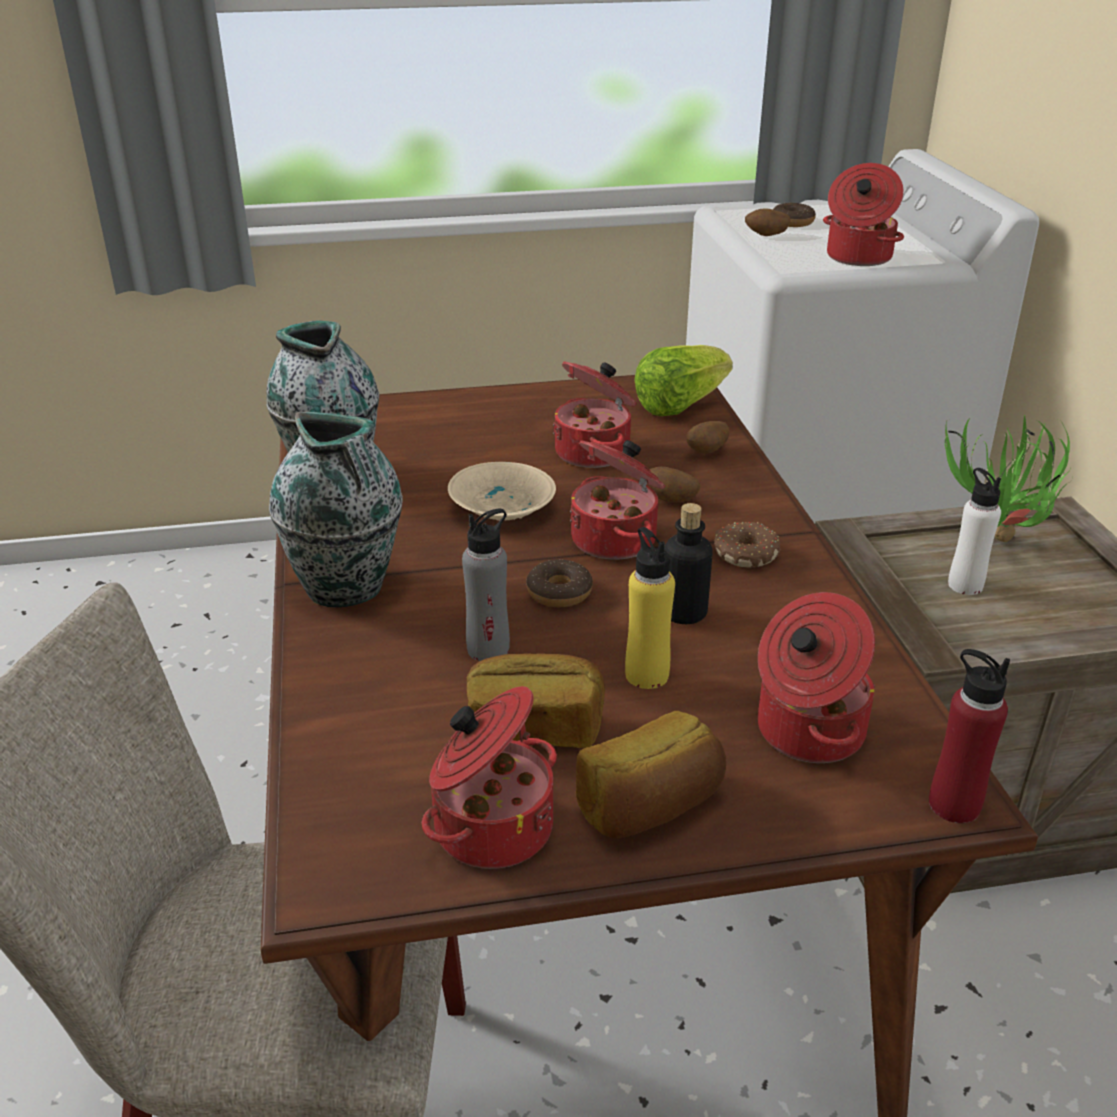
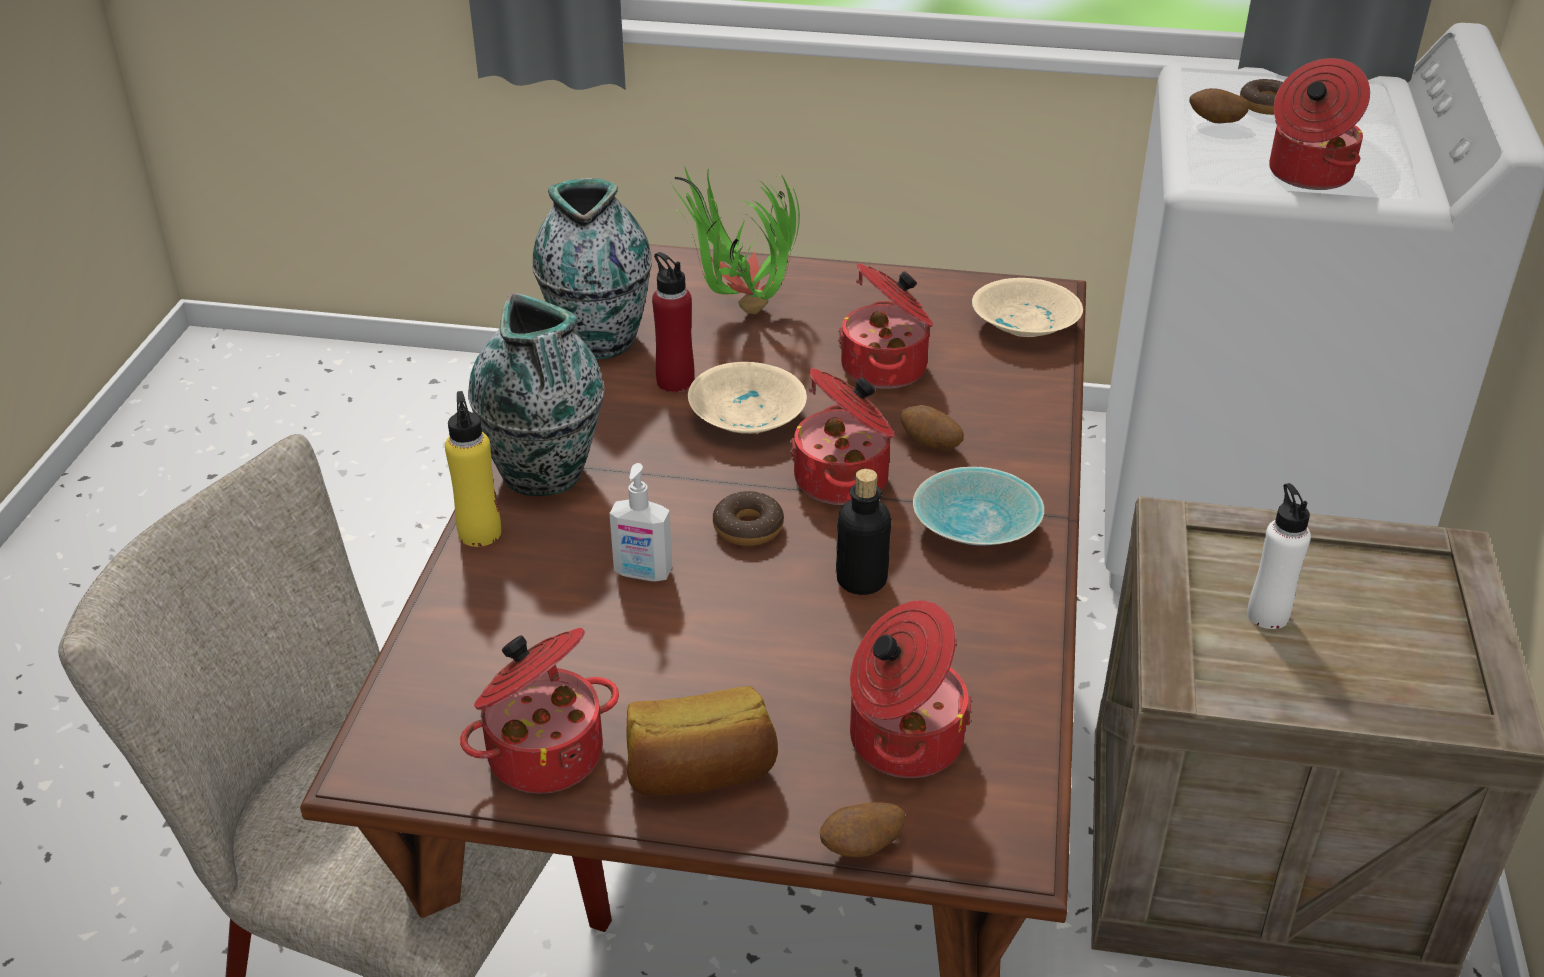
camera: 20 degrees right, 5 degrees up
grey bottle [462,509,510,661] -> soap dispenser [609,463,672,582]
bread [467,653,605,748] -> none
yellow bottle [625,527,675,689] -> yellow bottle moved to [445,391,501,547]
lettuce [634,345,733,416] -> beige bowl [972,278,1083,337]
potato [686,421,729,454] -> potato moved to [820,802,905,857]
donut [714,522,780,568] -> turquoise bowl [913,467,1044,545]
red bottle [929,649,1010,823] -> red bottle moved to [652,252,695,392]
potted plant [945,415,1073,542] -> potted plant moved to [671,166,800,314]

